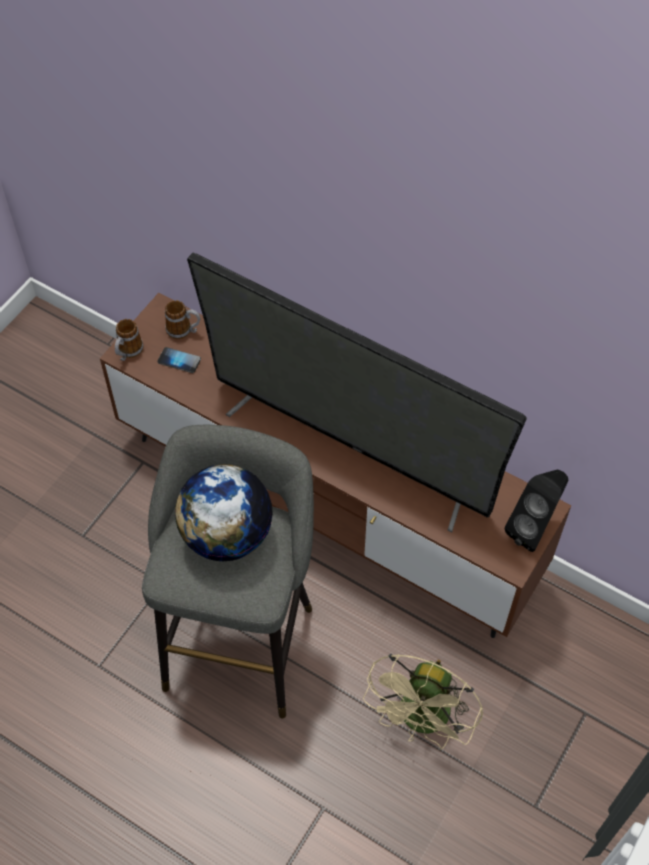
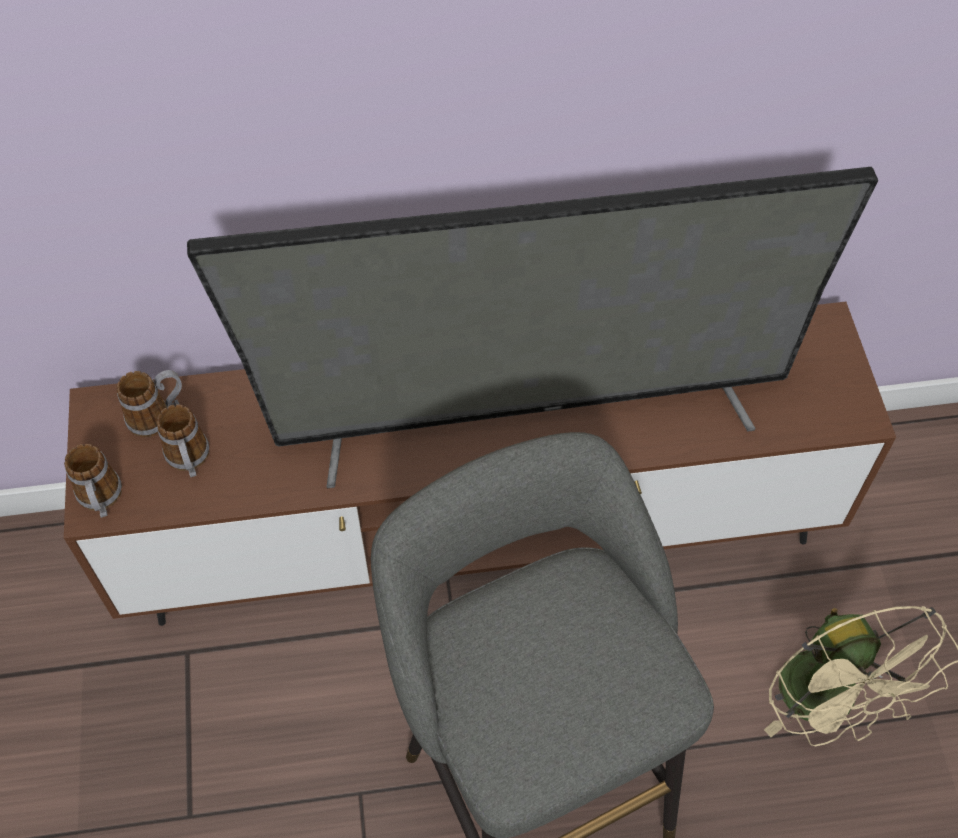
camera: 40 degrees left, 0 degrees up
phone [157,347,201,373] -> mug [157,404,209,477]
globe [175,464,273,561] -> none
black speaker [504,469,568,552] -> none

